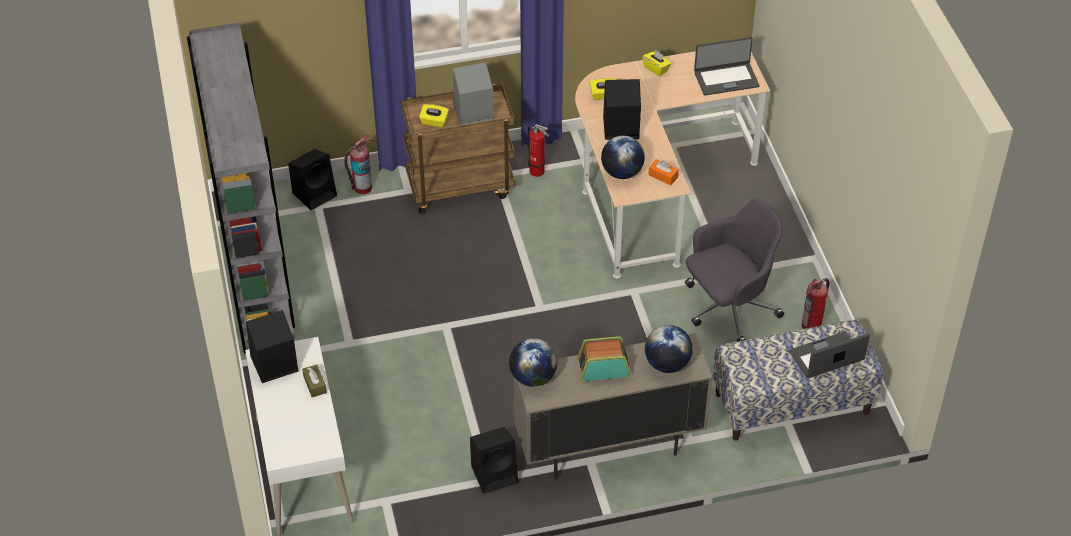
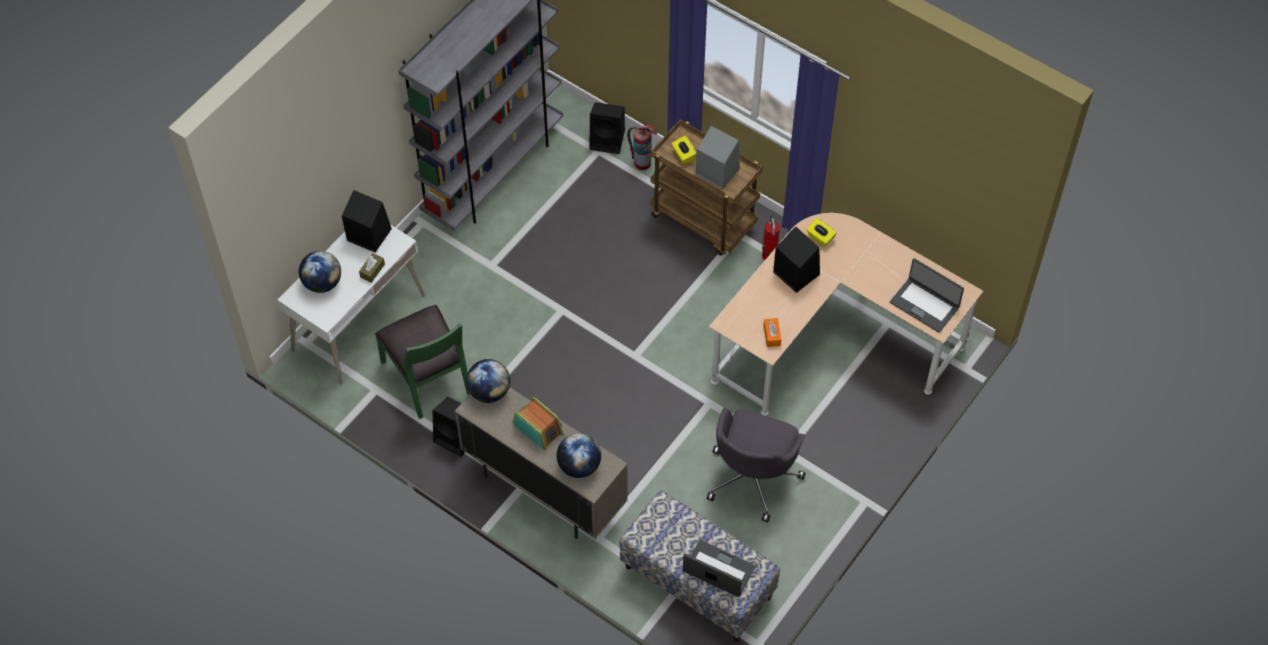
camera: 50 degrees right, 10 degrees up
globe [601,136,645,179] -> globe moved to [299,251,341,293]
yellow tissue box [642,50,671,76] -> none
grey office chair [685,199,784,341] -> grey office chair turned 90 degrees clockwise [707,408,806,522]
fire extinguisher [802,278,829,329] -> none
none -> green chair [375,305,470,419]

